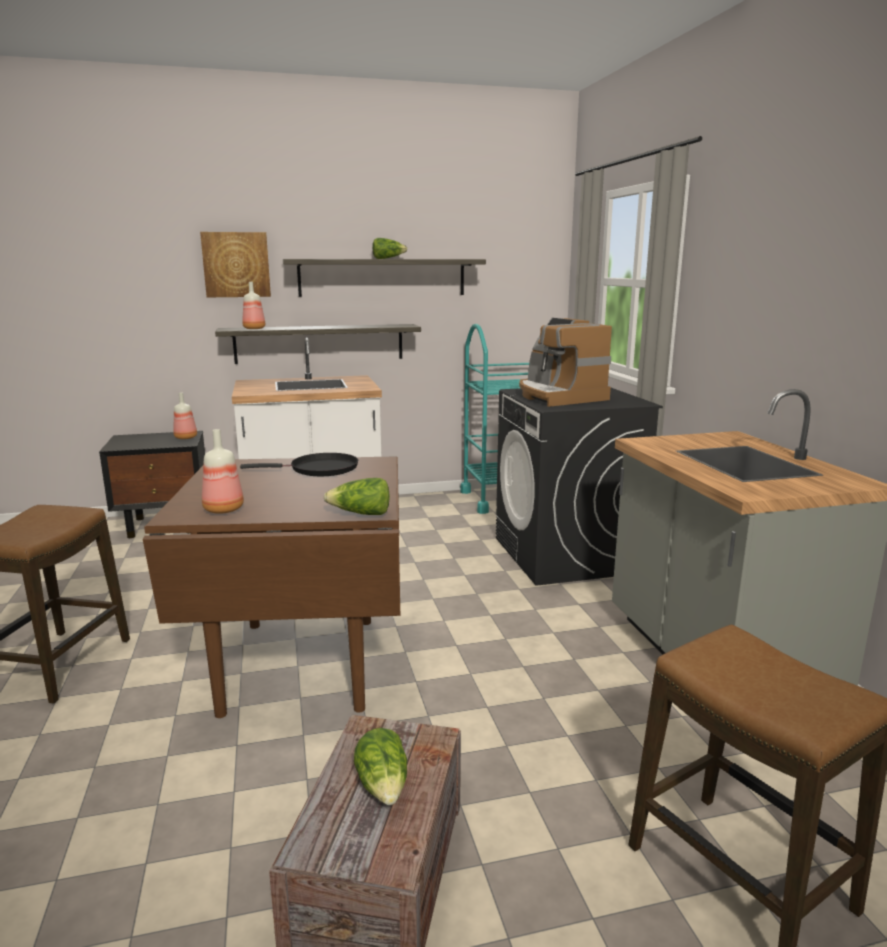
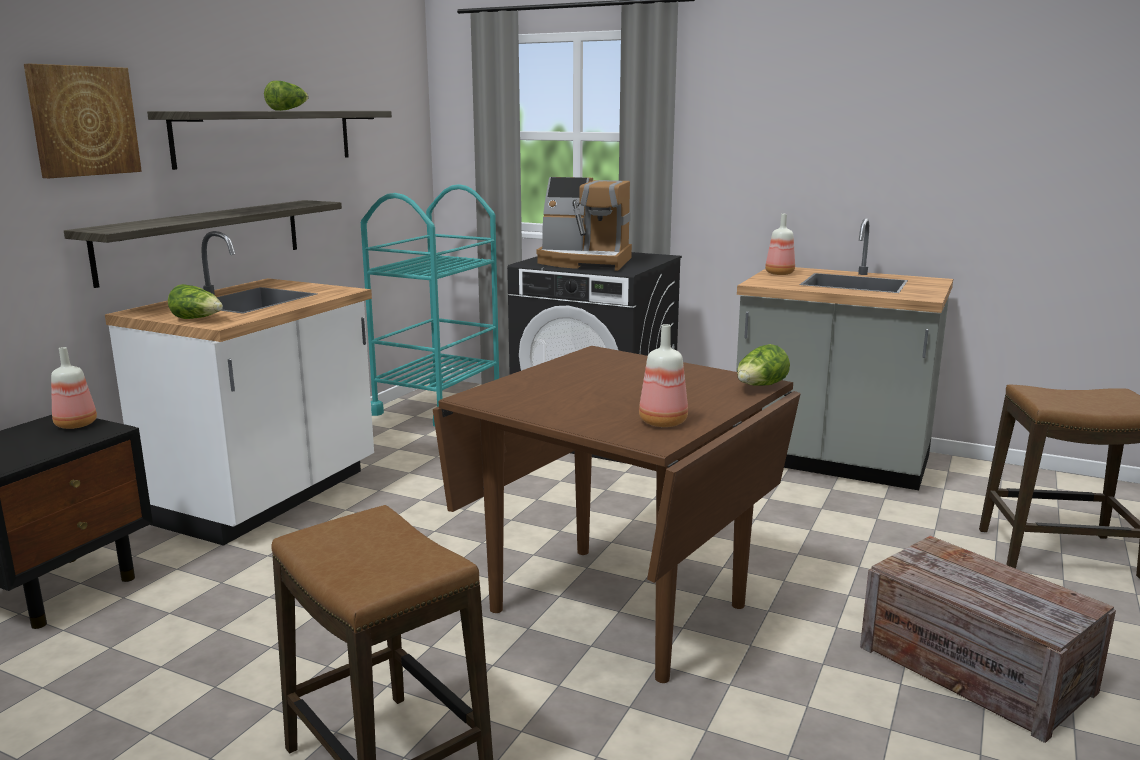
camera: 50 degrees left, 0 degrees up
black frying pan [240,453,358,476] -> none
bottle [242,282,265,329] -> bottle moved to [765,214,795,275]
lettuce [354,728,407,805] -> lettuce moved to [168,284,223,319]

